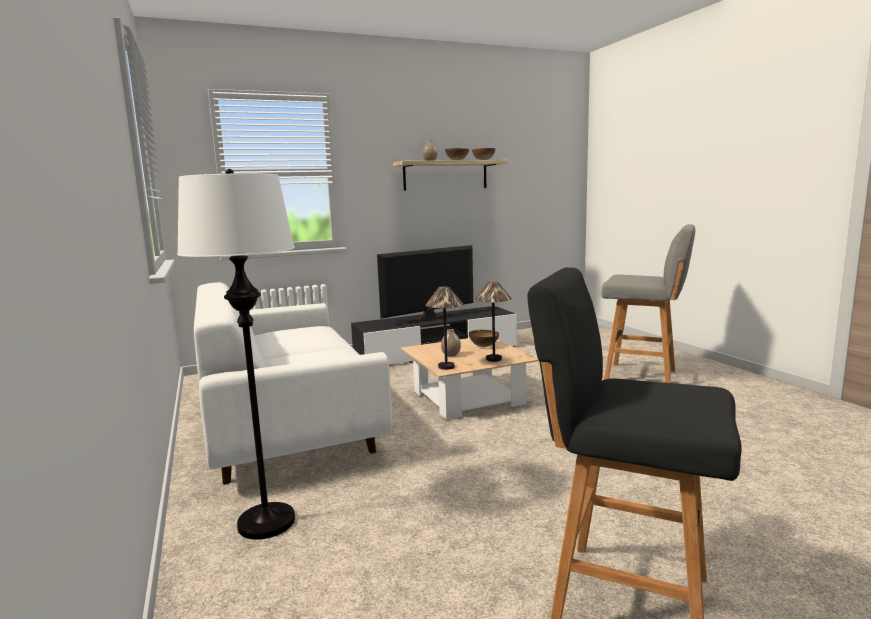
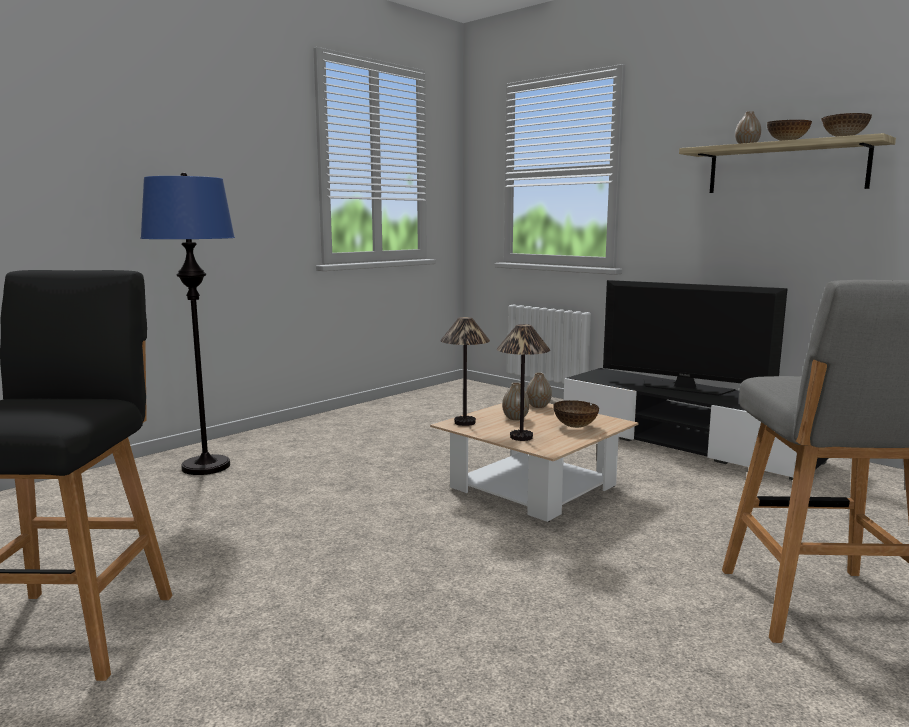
camera: 65 degrees right, 0 degrees up
white floor lamp [177,169,295,540] -> blue floor lamp [140,172,235,475]
white sofa [194,282,392,485] -> none
none -> vase [526,373,552,408]

